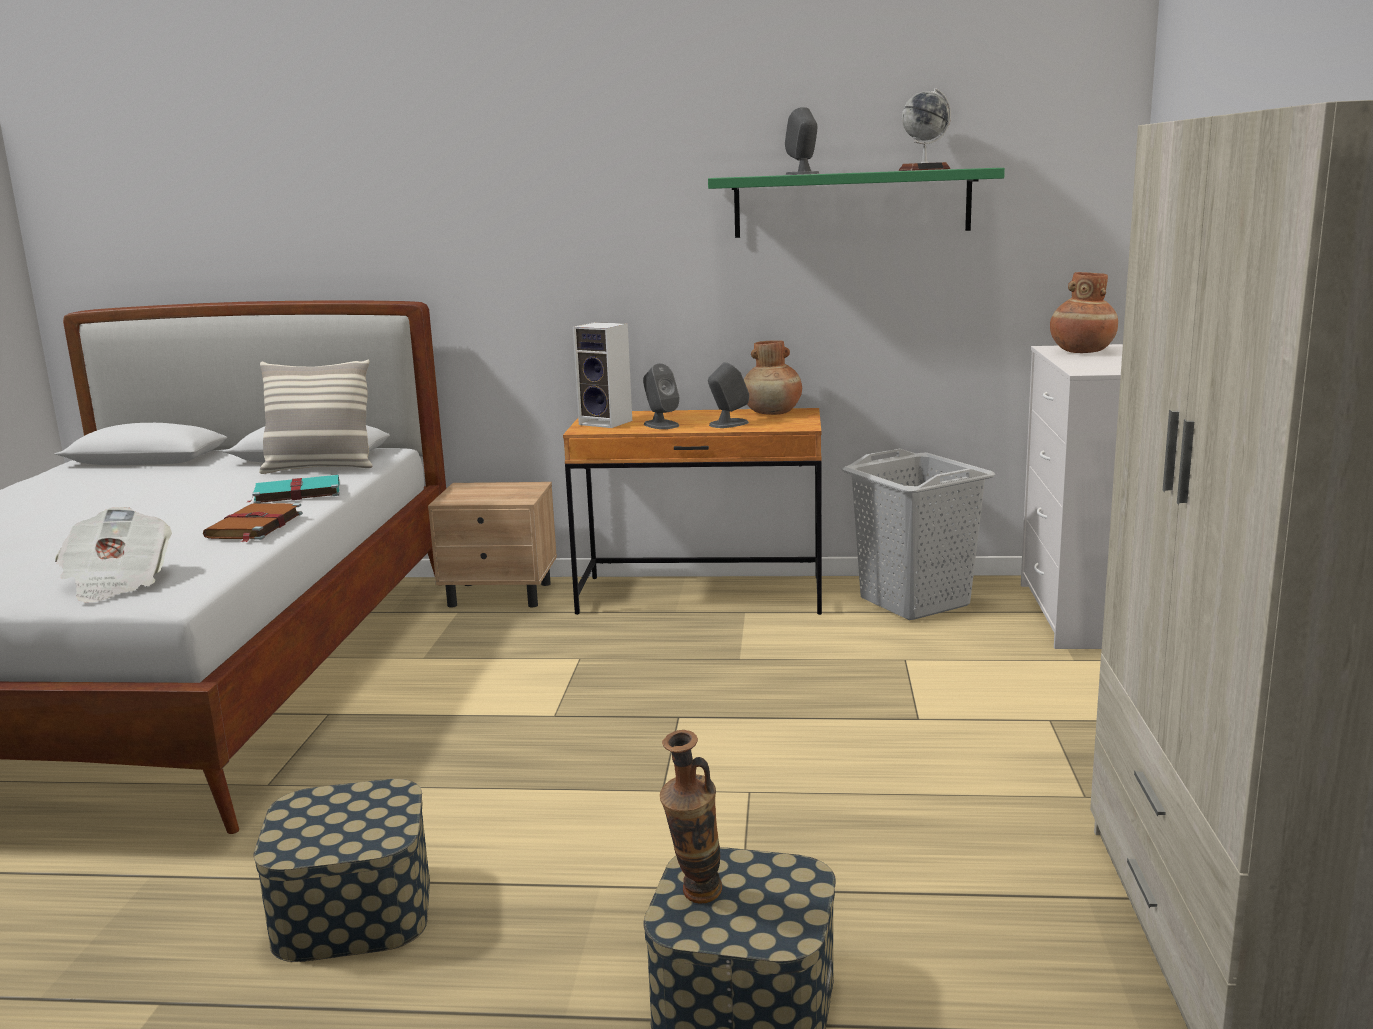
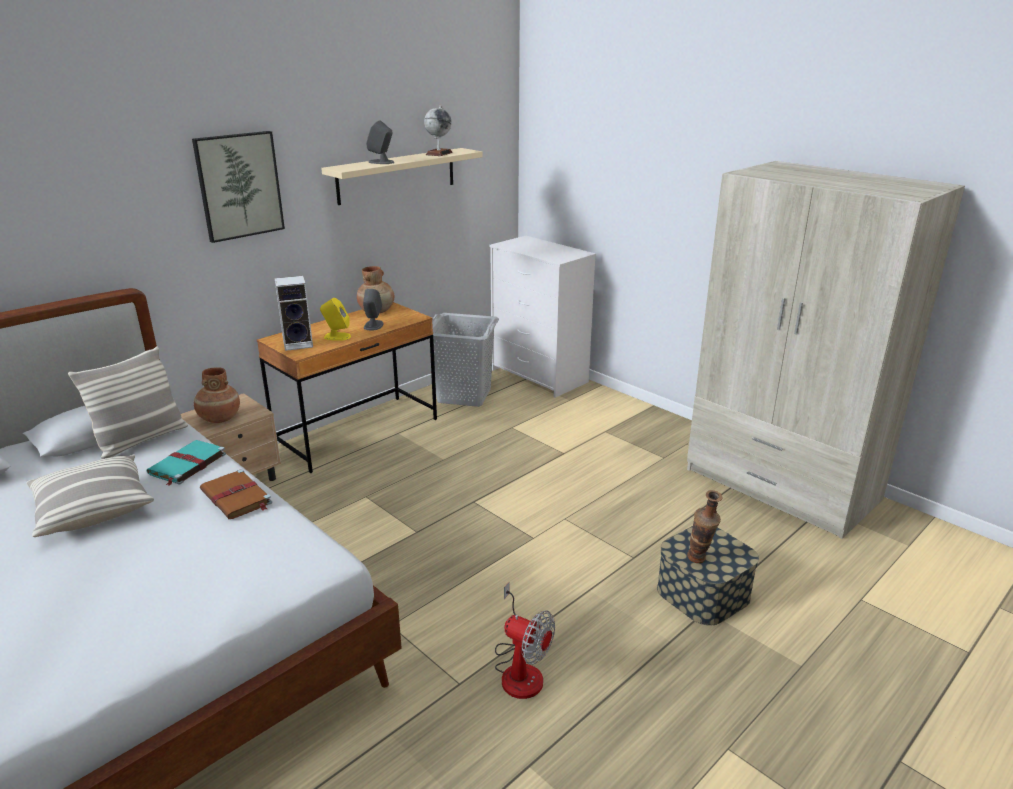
camera: 50 degrees left, 10 degrees up
newspaper [55,507,172,603] -> none
storage box [253,779,430,962] -> fan [495,582,555,699]
grey speaker [643,363,680,429] -> yellow speaker [320,298,351,341]
green shelf [708,168,1005,238] -> beige shelf [321,148,483,205]
brown vase [1050,272,1118,353] -> brown vase moved to [194,367,240,423]
none -> pillow [26,454,154,537]
none -> picture [192,131,285,243]

